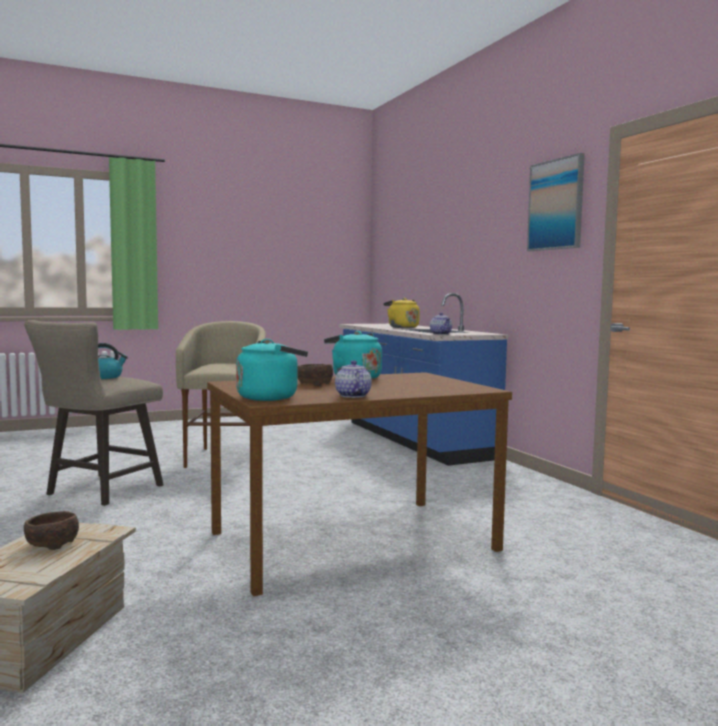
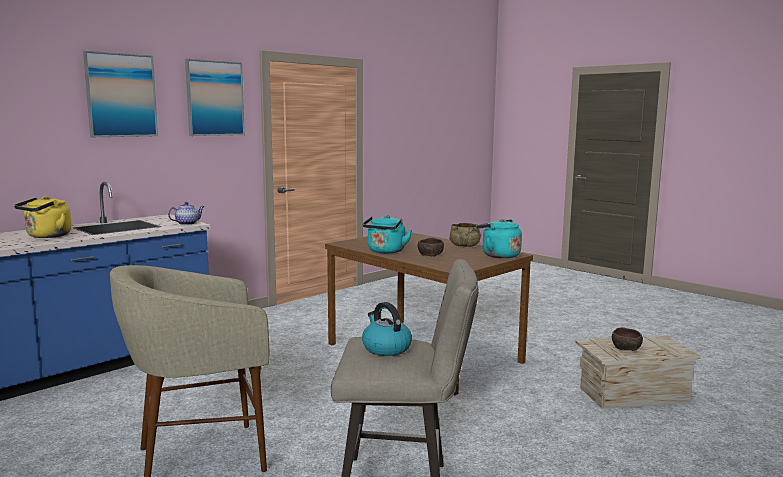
camera: 110 degrees left, 5 degrees up
teapot [335,360,372,398] -> beige bowl [449,223,481,248]
none -> picture [83,51,158,137]

